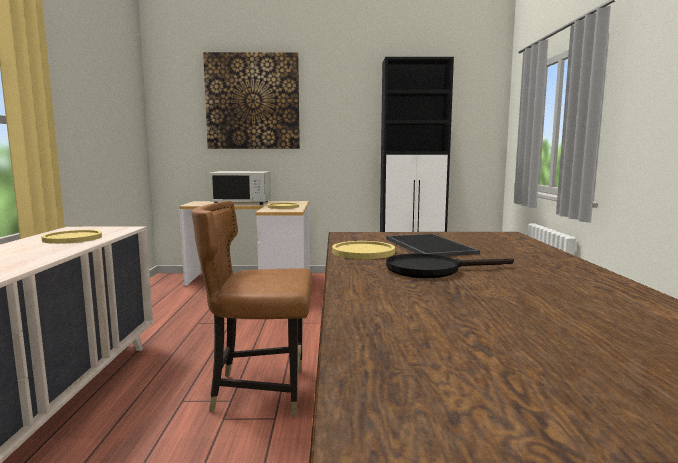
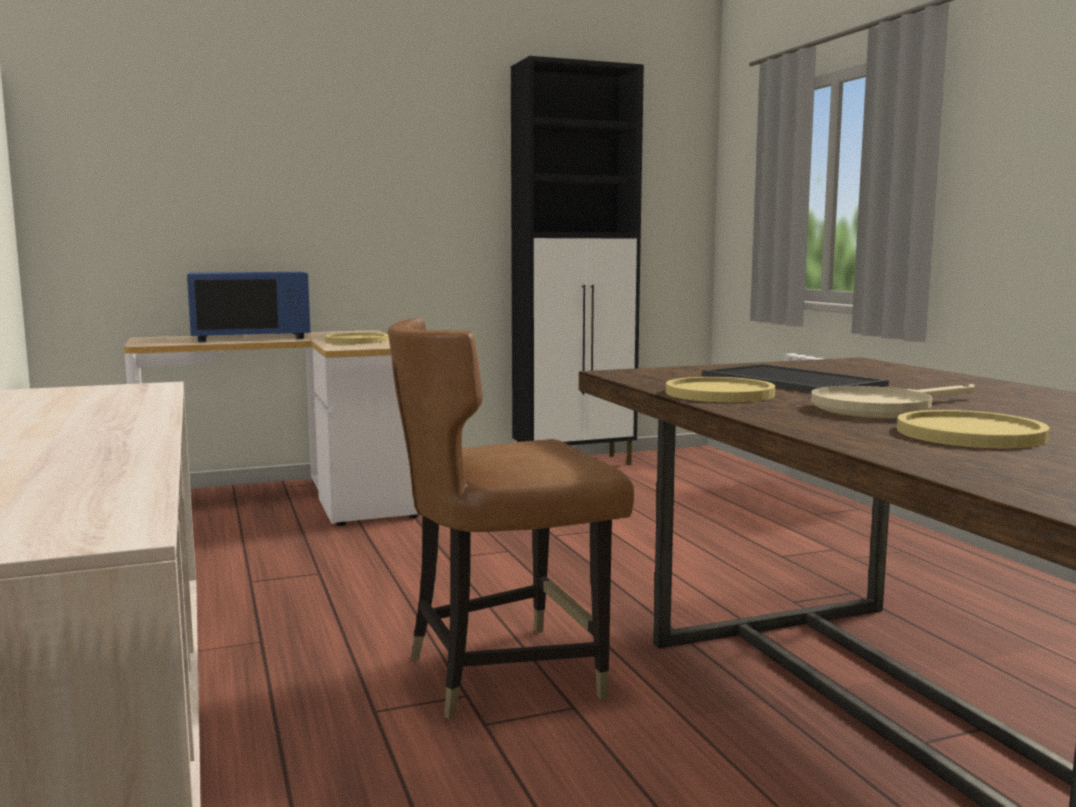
camera: 20 degrees left, 0 degrees up
yellow plate [41,230,102,244] -> yellow plate moved to [897,410,1049,449]
picture [203,52,300,149] -> none
white microwave [209,171,271,205] -> blue microwave [187,272,310,342]
black frying pan [386,254,514,278] -> beige frying pan [811,384,975,418]

